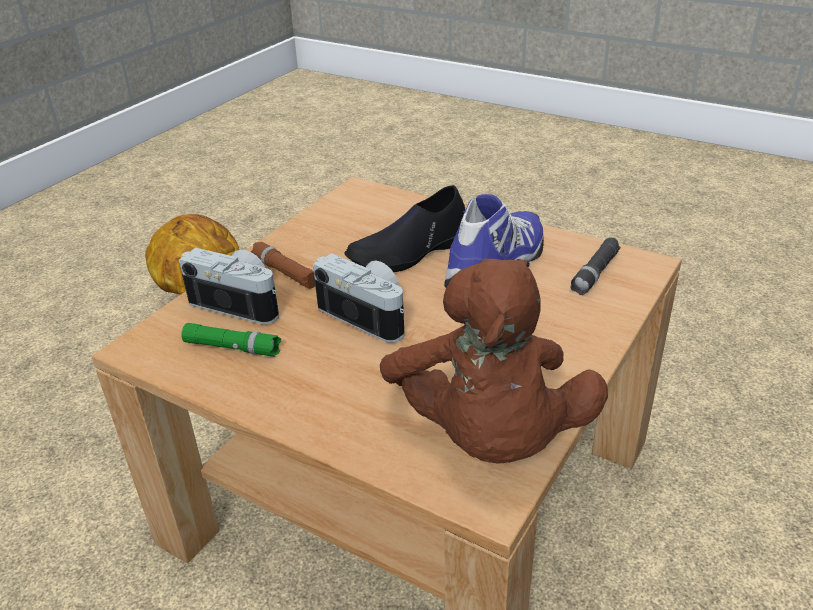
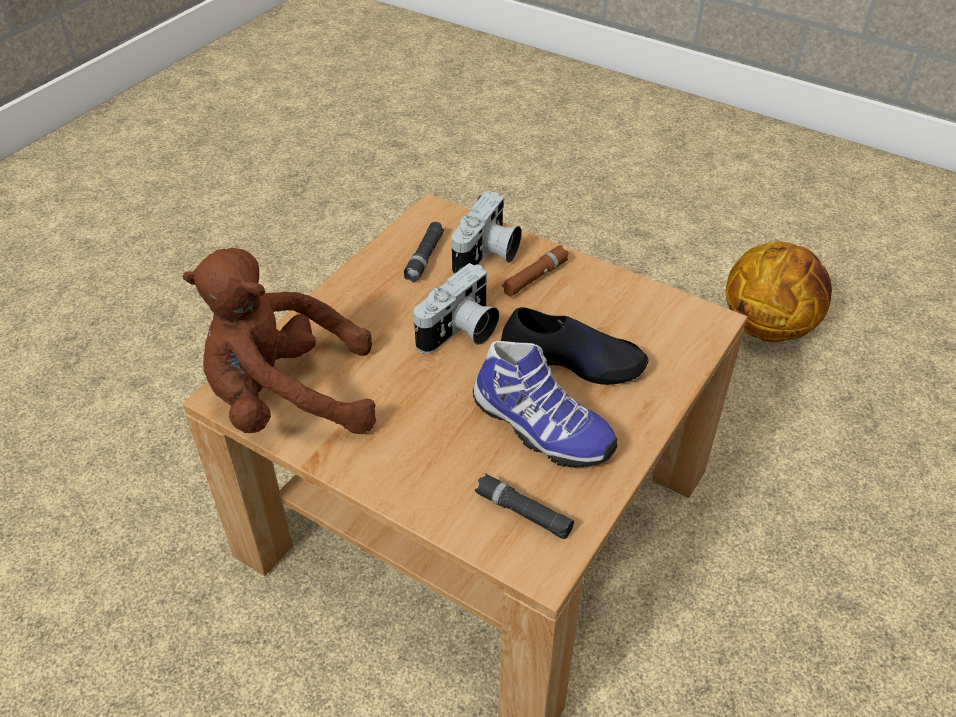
camera: 90 degrees right, 10 degrees up
green flashlight [181,323,281,357] -> black flashlight [404,222,444,283]
black shoe [345,185,466,272] -> black shoe turned 135 degrees clockwise [501,307,649,385]

